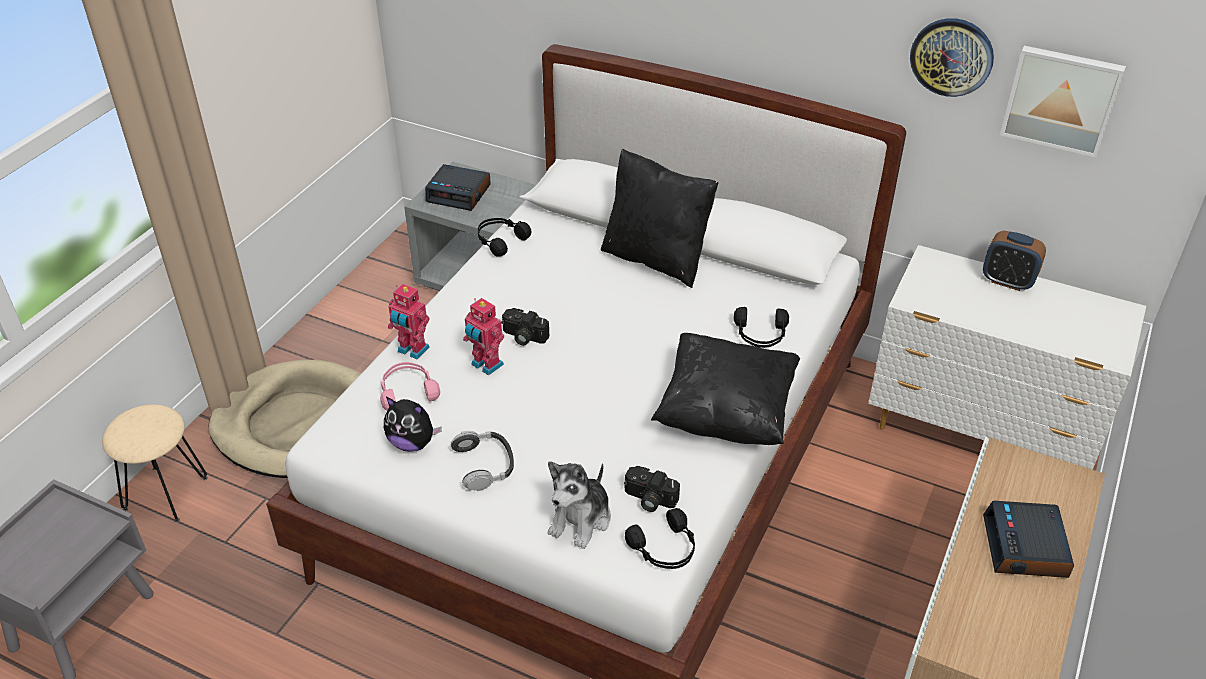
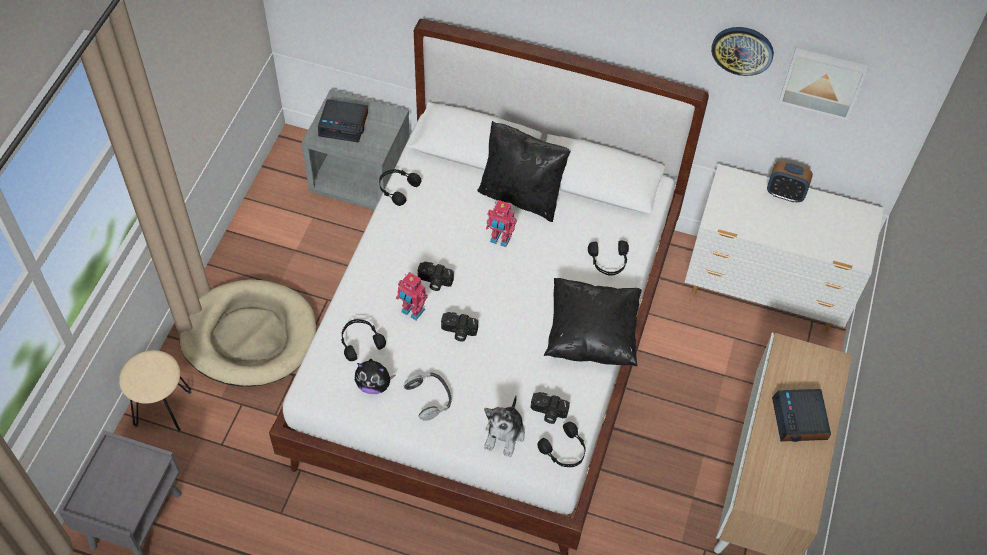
camera: 10 degrees left, 15 degrees up
pink headphones [380,362,440,411] -> black headphones [341,319,386,361]
toy robot [388,284,430,359] -> toy robot moved to [486,200,517,247]
none -> camera [441,312,478,342]

